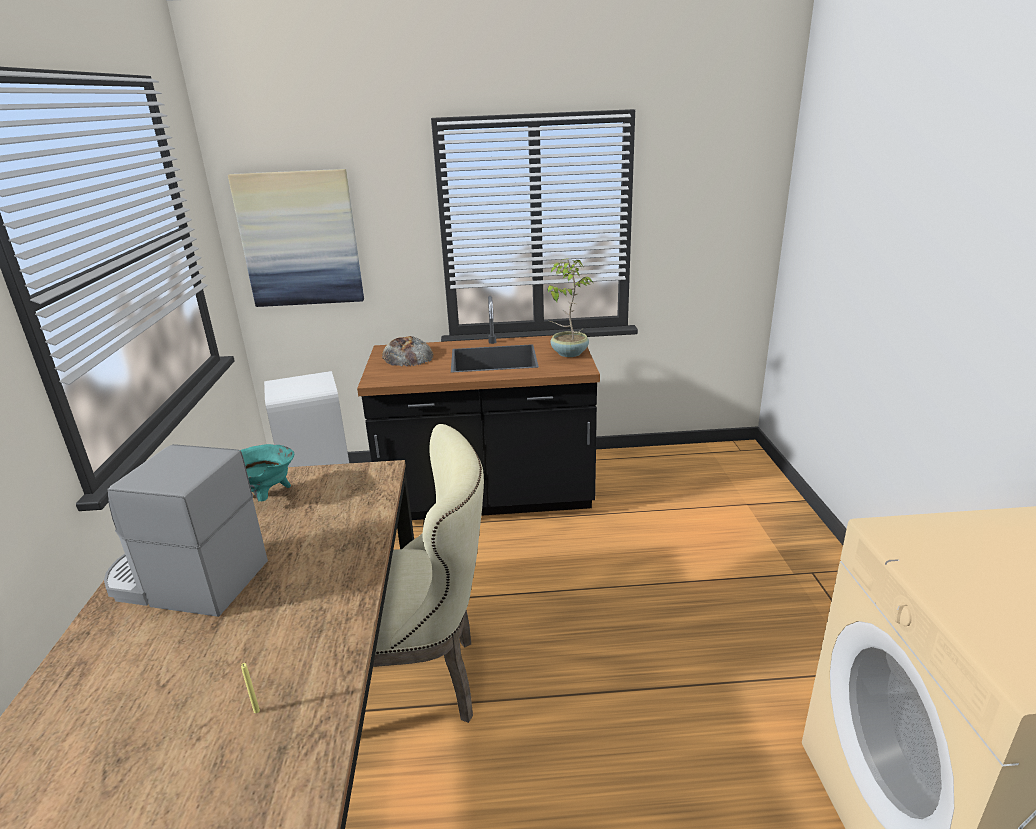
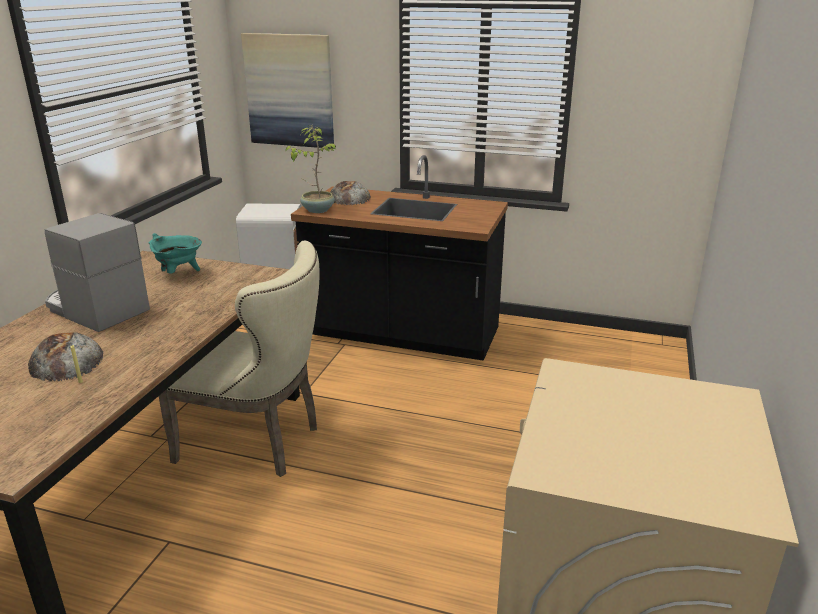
camera: 20 degrees right, 0 degrees up
potted plant [547,258,593,357] -> potted plant moved to [286,125,336,213]
none -> bread [28,332,103,381]

